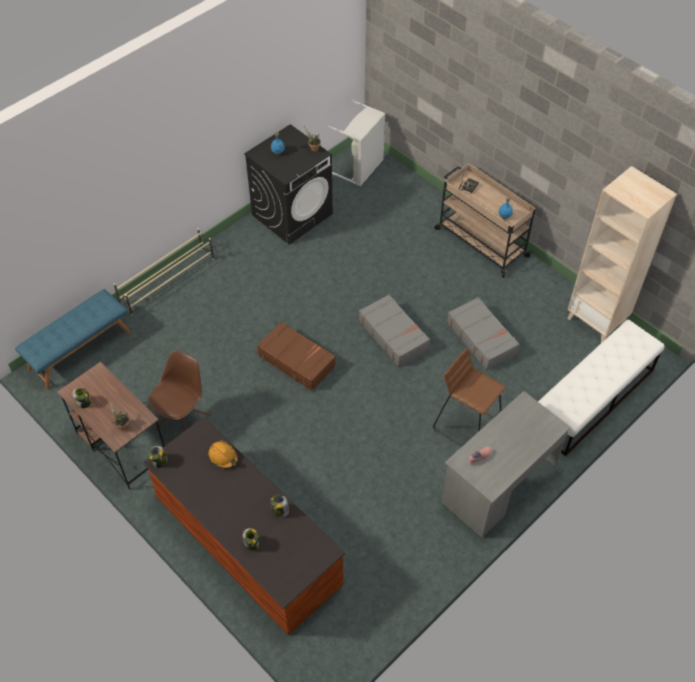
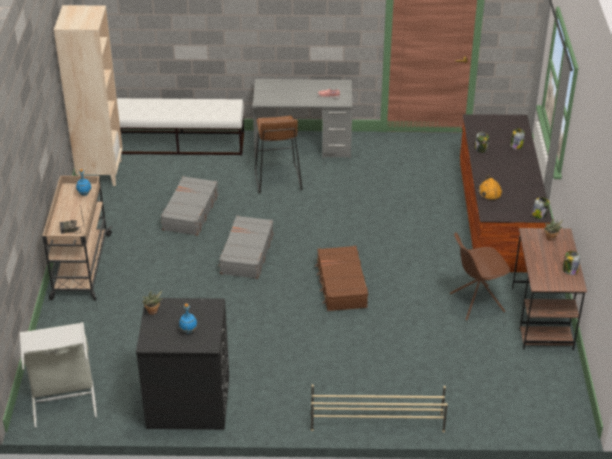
camera: 135 degrees left, 15 degrees down
blue bench [15,289,130,390] -> none

